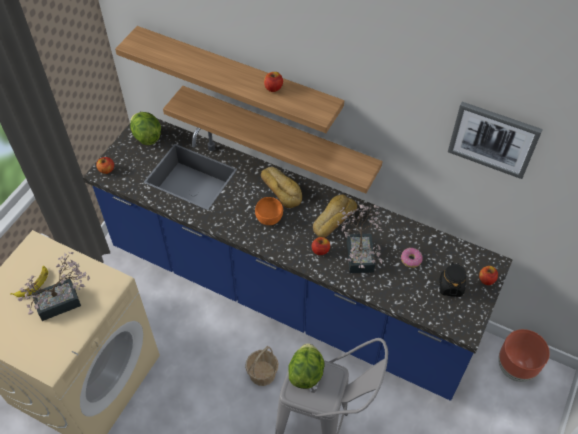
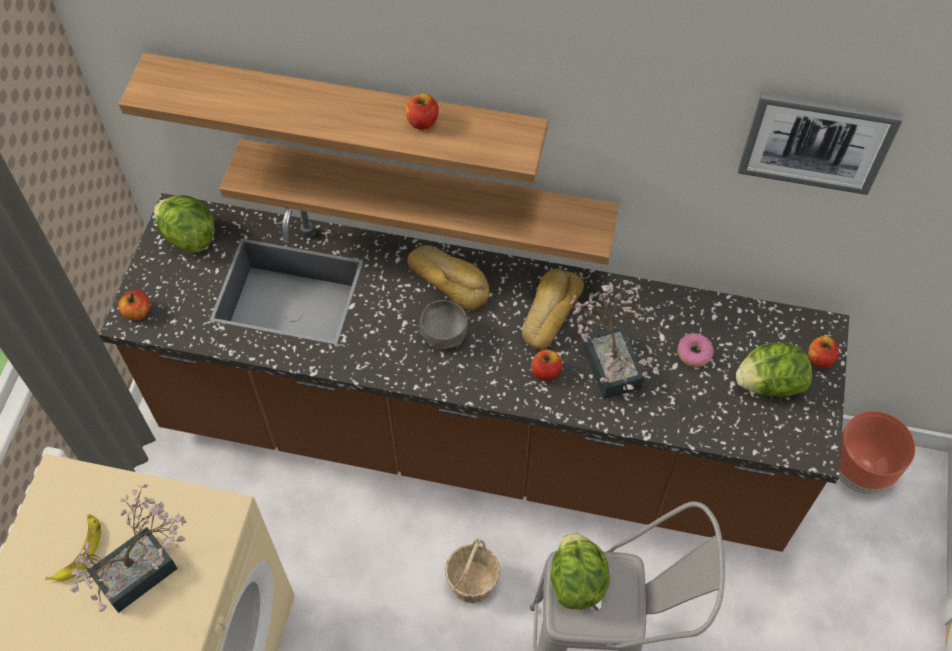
camera: 15 degrees left, 5 degrees up
blue counter [83,118,513,401] -> brown counter [99,193,849,552]
orange bowl [255,197,283,225] -> grey bowl [419,300,468,349]
black jar [440,262,467,297] -> lettuce [736,342,812,397]

